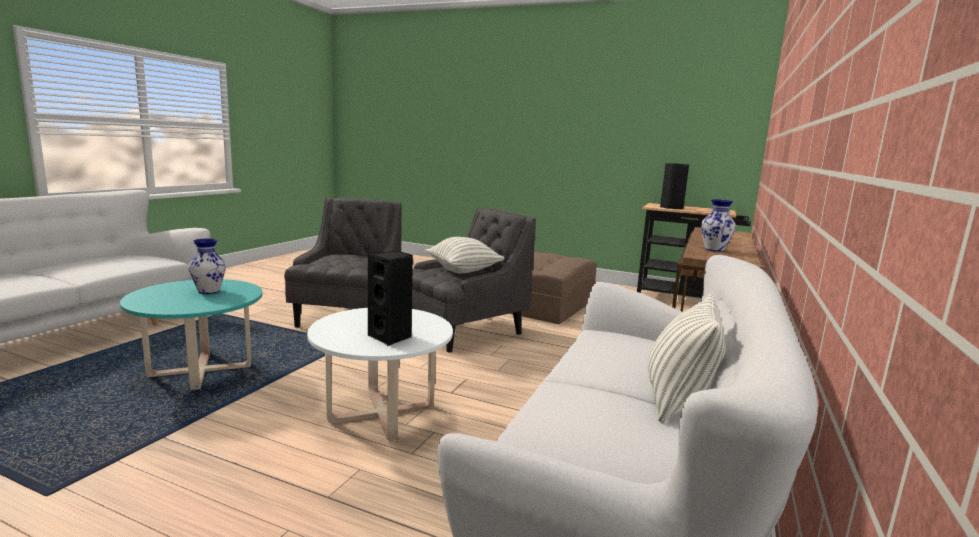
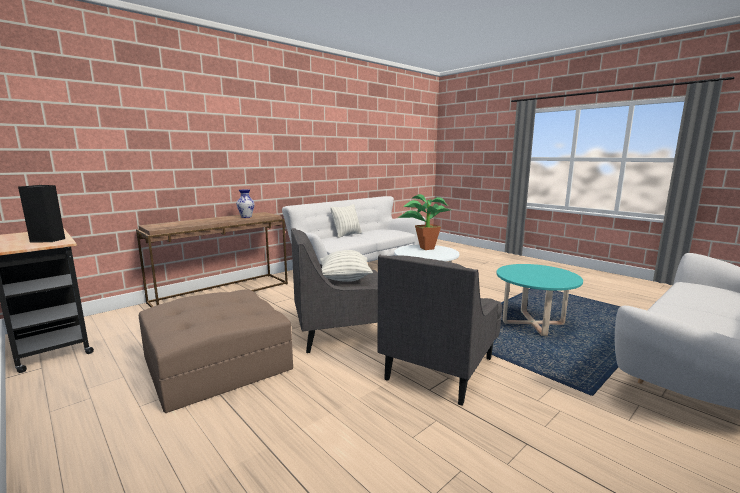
camera: 155 degrees left, 0 degrees up
vase [188,238,226,294] -> none
black speaker [368,251,413,346] -> potted plant [397,194,451,250]

